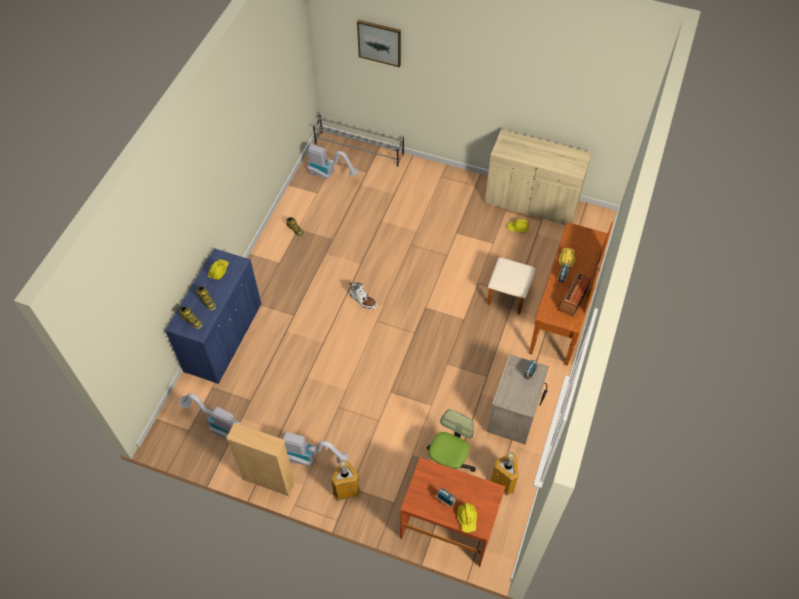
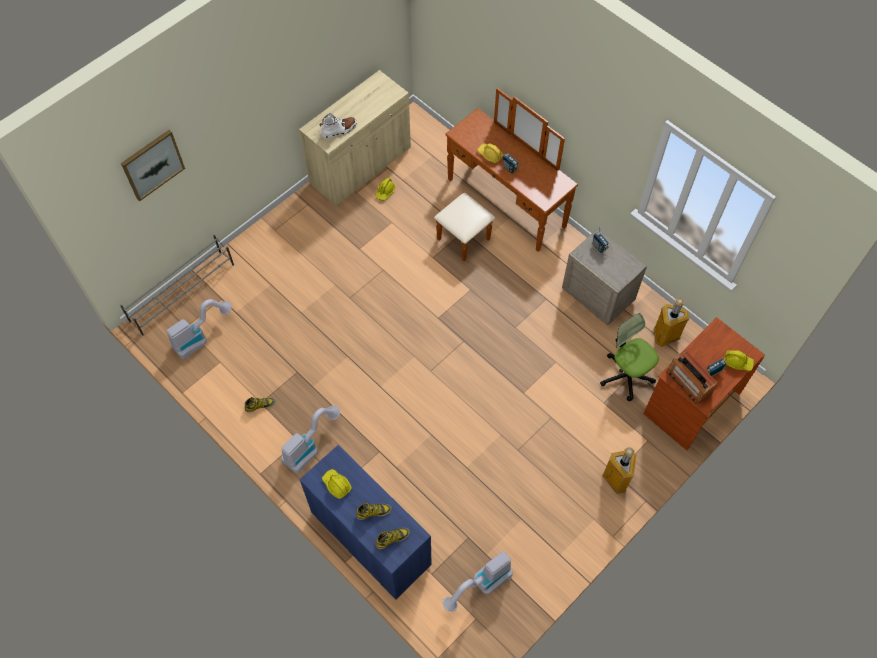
camera: 65 degrees left, 5 degrees up
beige bookcase [226,422,296,496] -> none
vacuum cleaner [283,432,349,466] -> vacuum cleaner moved to [281,405,340,473]
white boot [349,282,377,309] -> white boot moved to [319,113,357,139]
radio [557,273,591,317] -> radio moved to [666,350,718,404]

